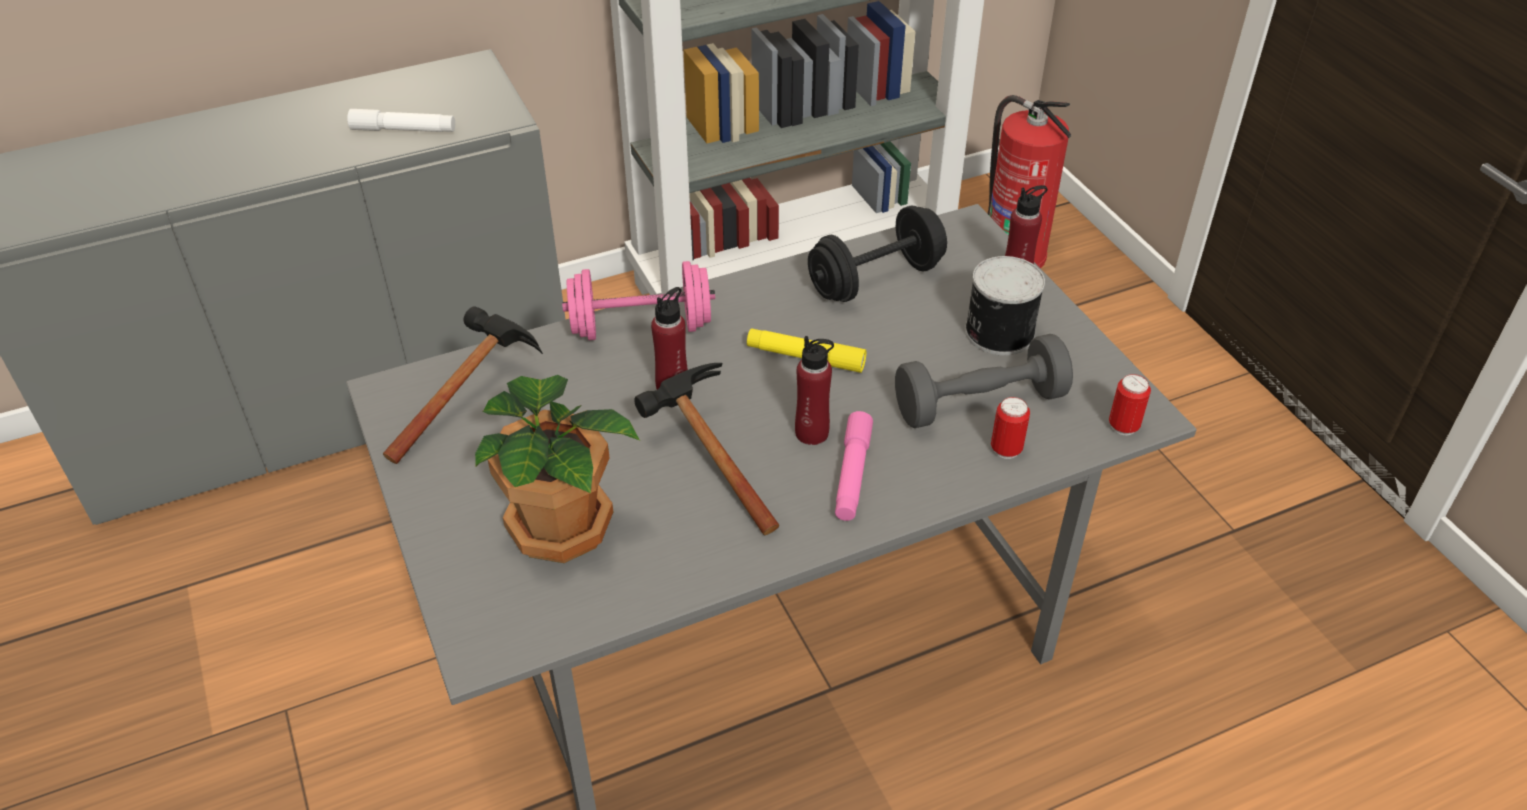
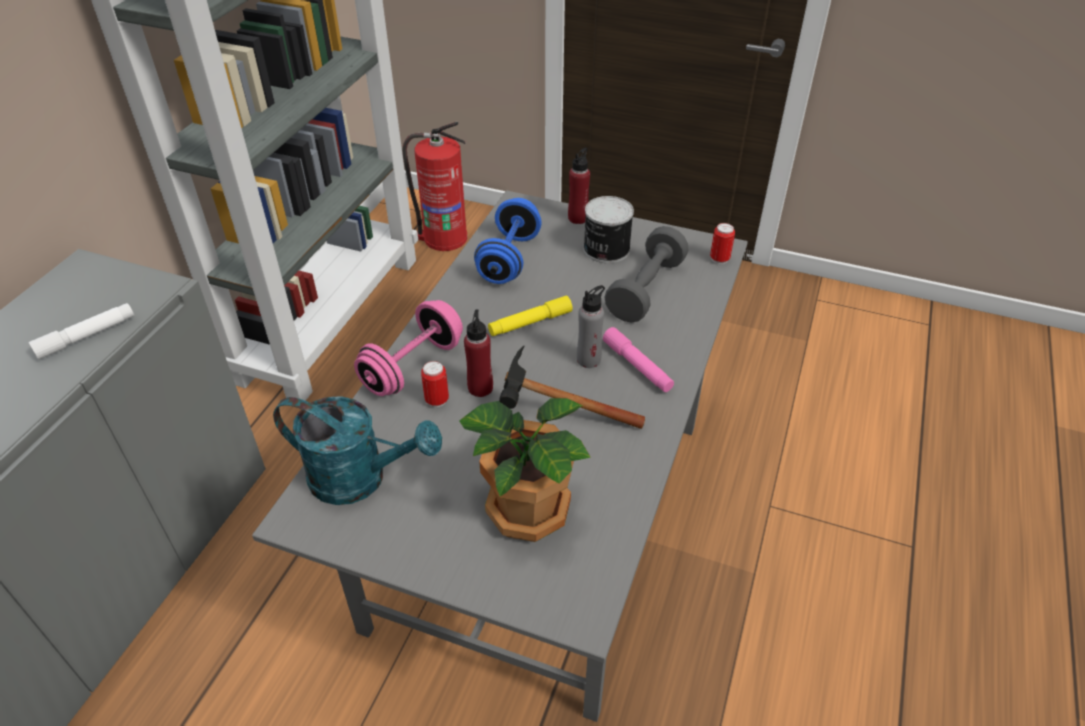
camera: 45 degrees left, 0 degrees up
hammer [383,307,543,464] -> turquoise watering can [273,396,442,505]
red bottle [795,336,834,445] -> grey bottle [577,285,605,368]
black dumbbell [808,205,947,302] -> blue dumbbell [474,198,542,284]
can [991,397,1030,459] -> can moved to [421,361,449,407]

